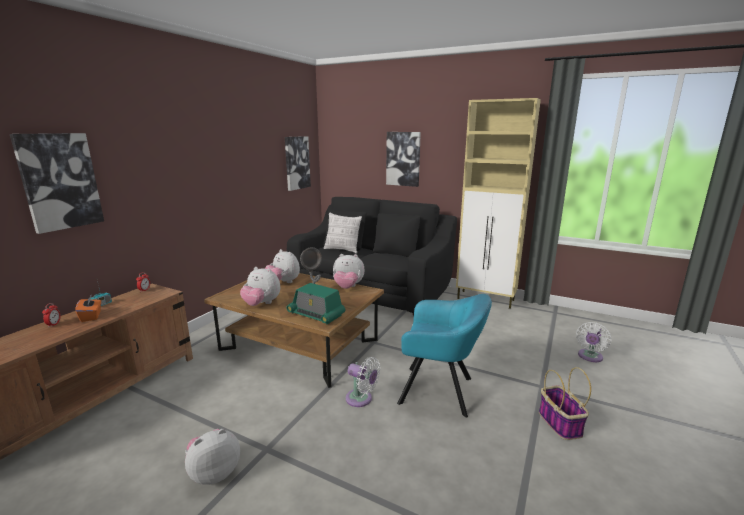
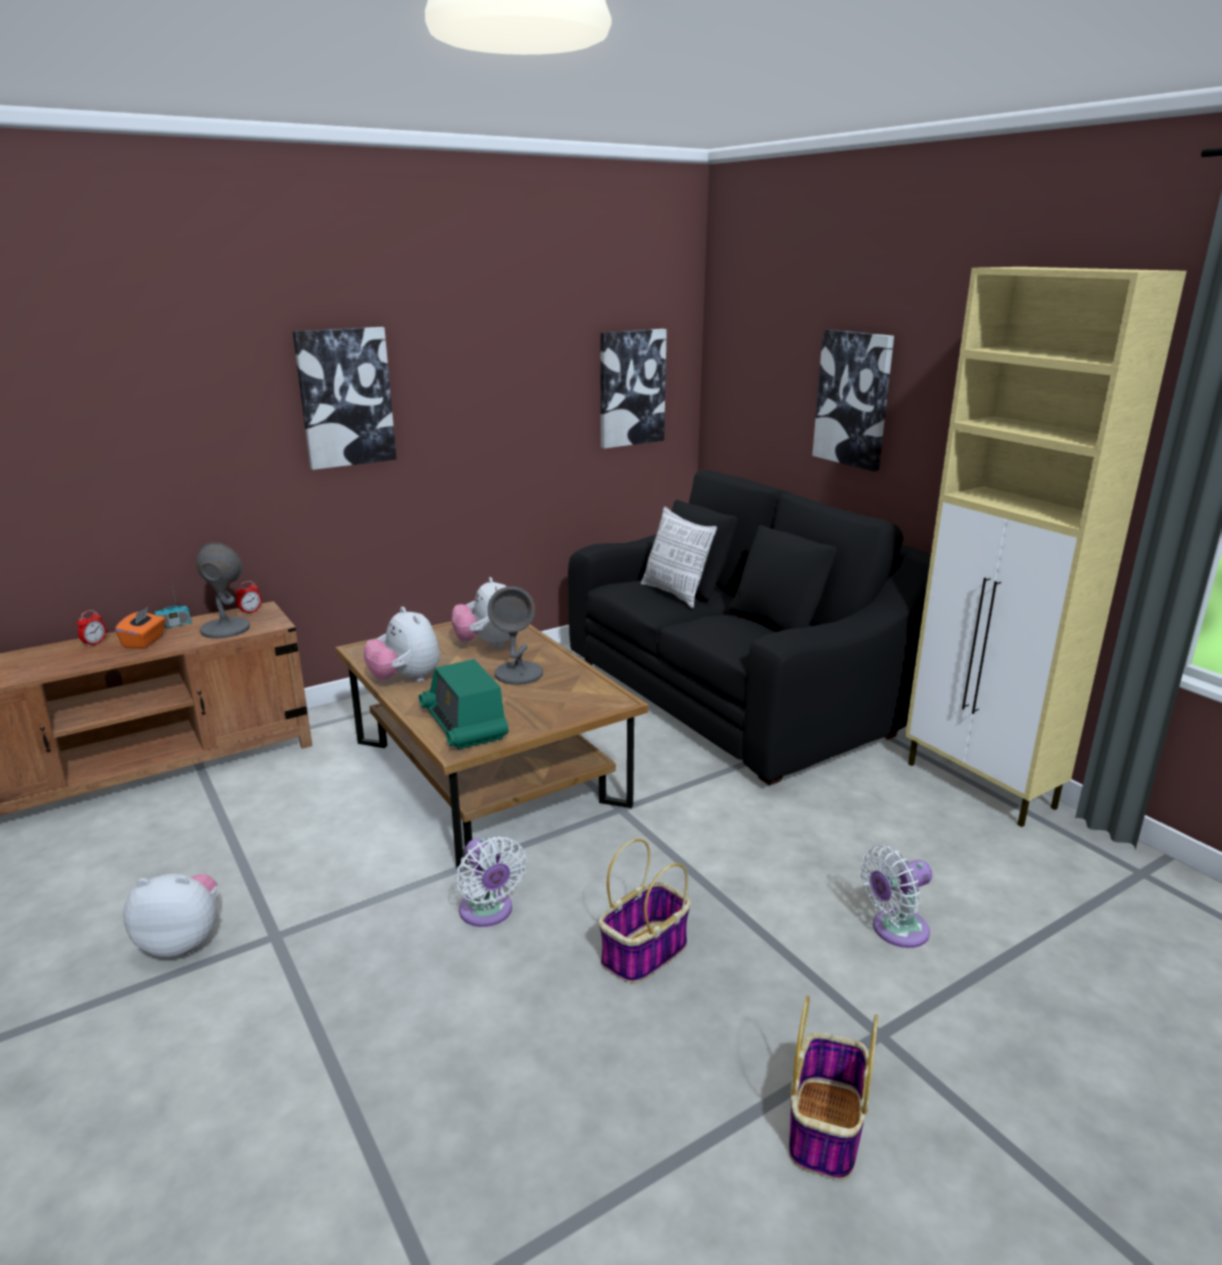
camera: 30 degrees right, 5 degrees up
picture [10,133,104,234] -> picture moved to [293,327,397,470]
plush toy [333,254,364,289] -> none
turquoise armchair [397,294,492,417] -> basket [599,839,691,984]
white fan [576,322,612,362] -> white fan moved to [860,845,932,948]
none -> grey table lamp [196,542,250,638]

